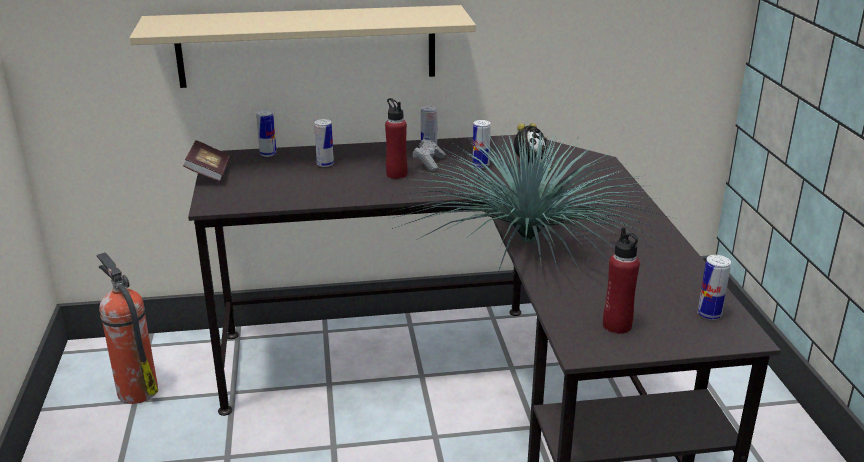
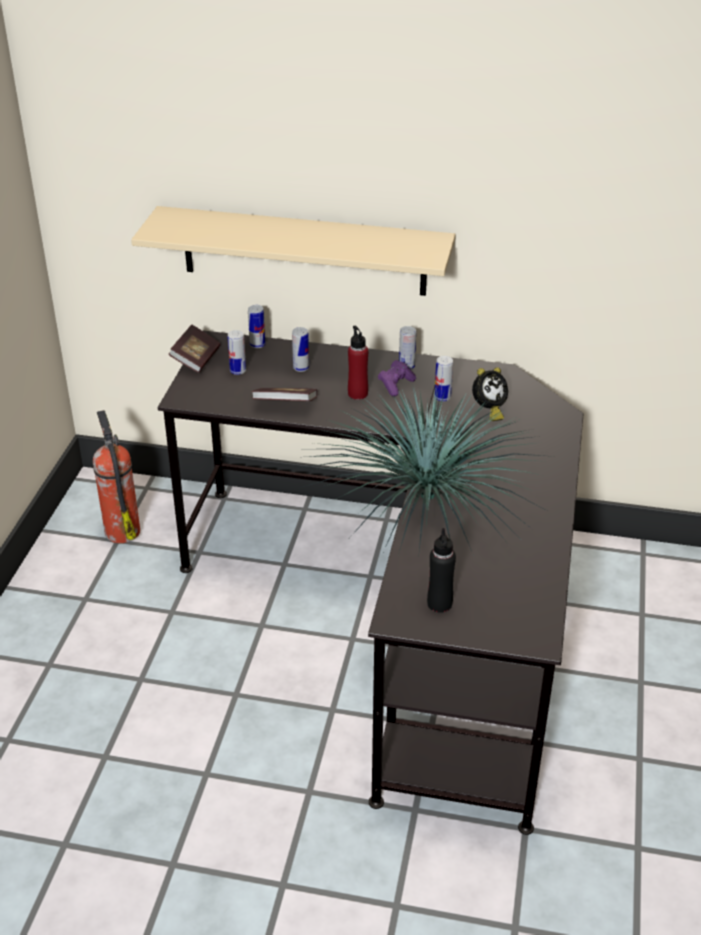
camera: 20 degrees right, 10 degrees up
grey game controller [412,139,446,171] -> purple game controller [378,360,416,397]
red bottle [603,227,640,334] -> black bottle [427,528,456,613]
can [698,255,731,320] -> can moved to [228,330,246,375]
none -> book [252,388,317,401]

